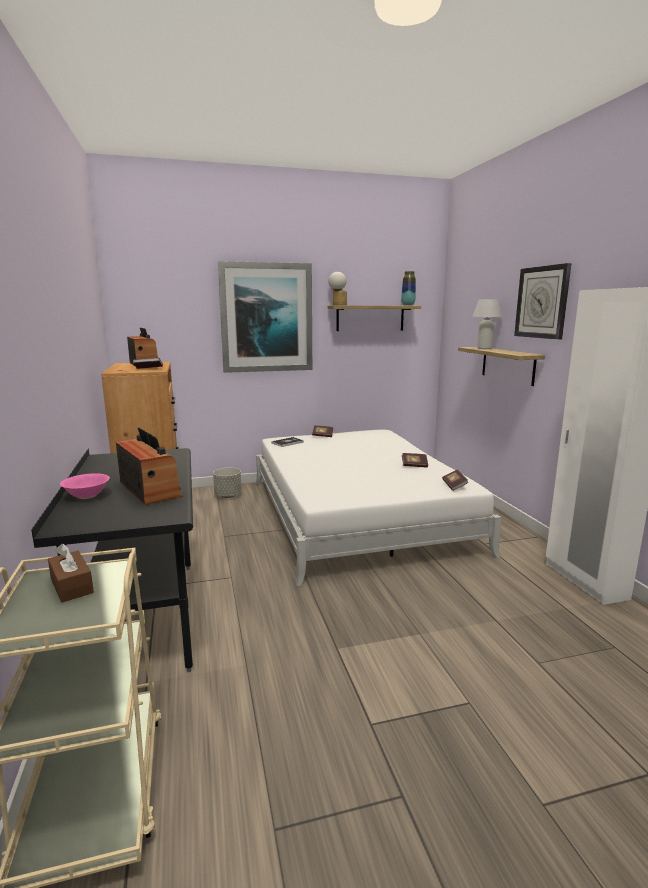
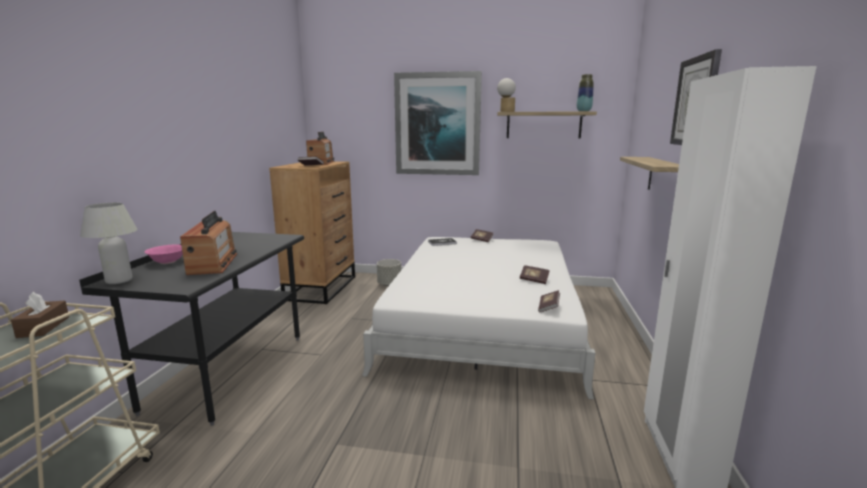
camera: 25 degrees right, 0 degrees up
white table lamp [472,299,502,349] -> white table lamp moved to [80,203,138,284]

